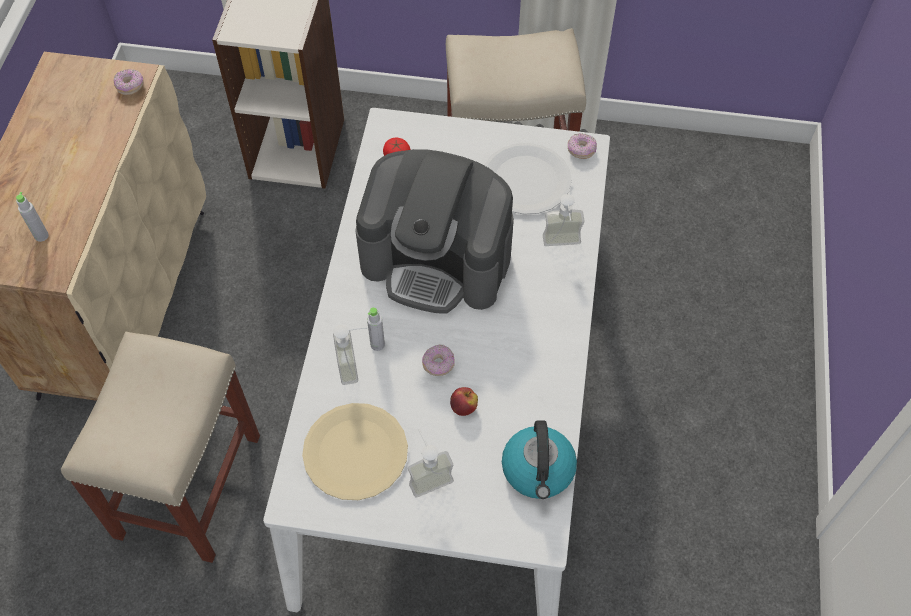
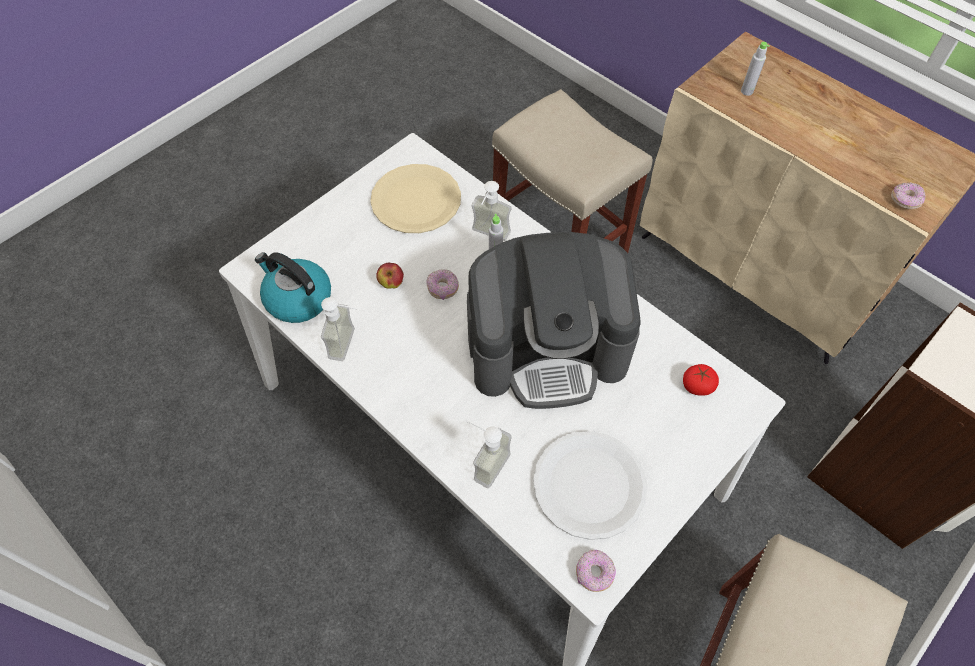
camera: 125 degrees right, 0 degrees up
coffee machine [355,149,514,314] -> coffee machine turned 150 degrees counterclockwise [467,232,641,409]
soap dispenser [408,429,454,497] -> soap dispenser moved to [321,297,357,361]

